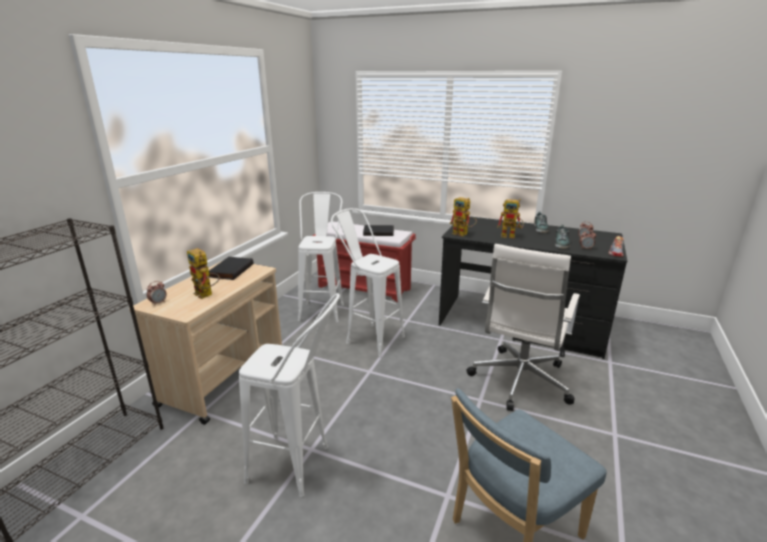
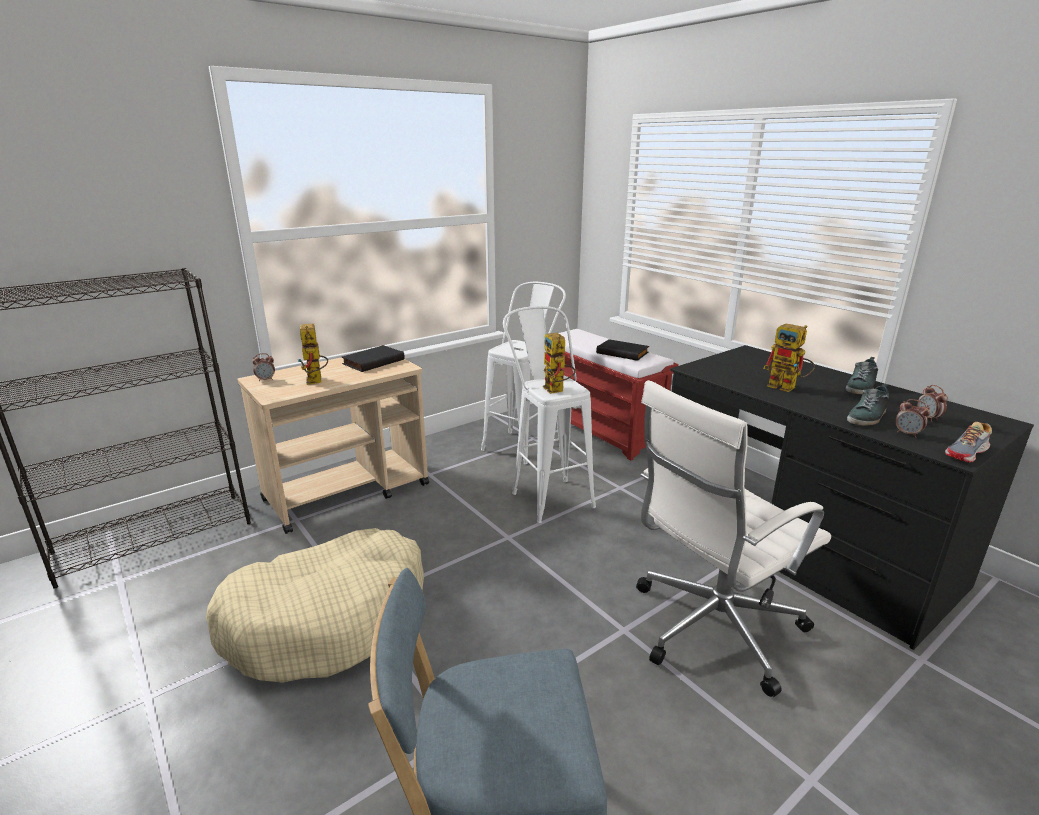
camera: 30 degrees right, 0 degrees up
white stool [239,293,340,497] -> beige dog bed [206,528,424,683]
toy robot [449,197,477,236] -> toy robot moved to [543,333,576,394]

